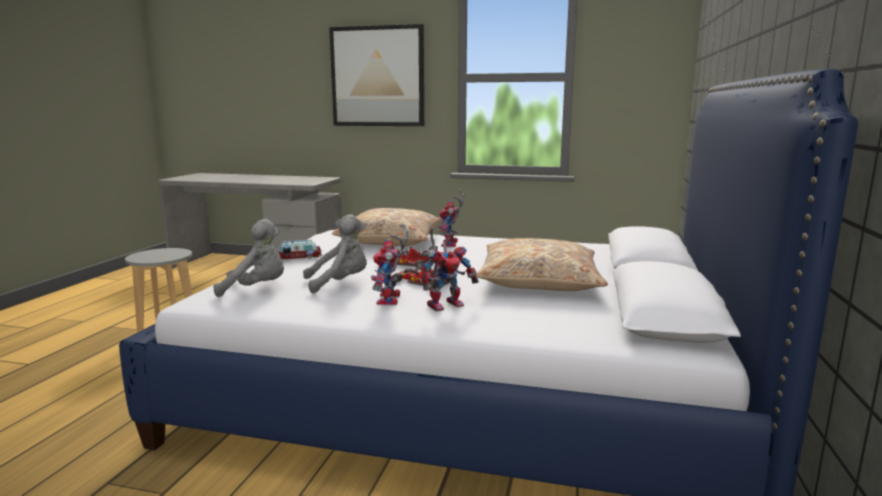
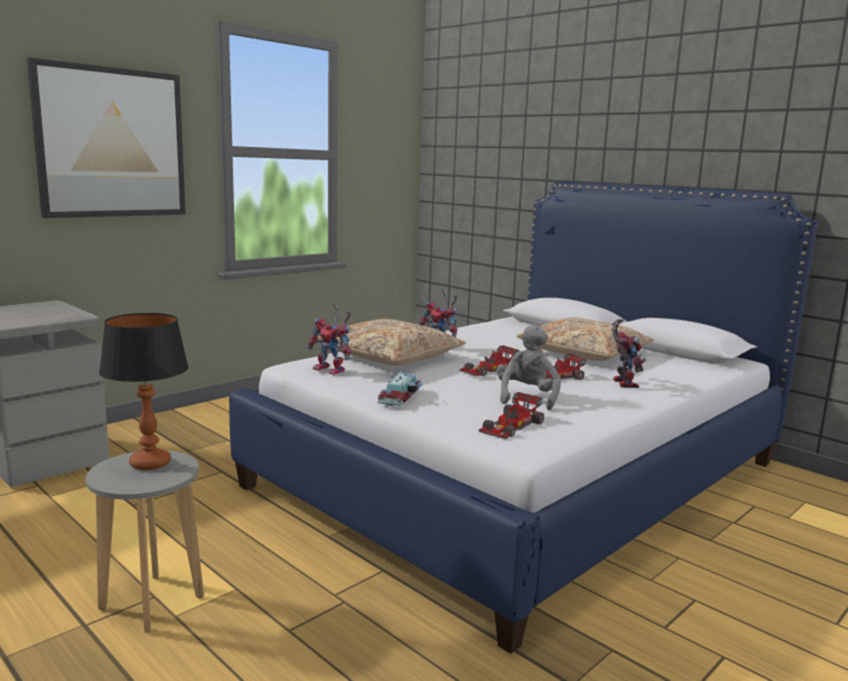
camera: 60 degrees left, 0 degrees up
grey plush toy [213,219,284,297] -> toy car [478,392,544,439]
toy robot [371,224,408,305] -> toy robot moved to [307,303,352,375]
none -> table lamp [99,313,189,470]

